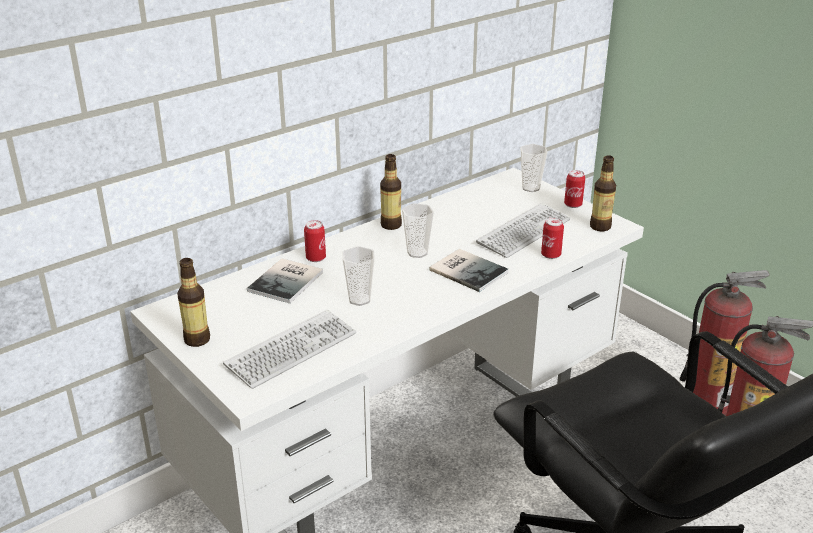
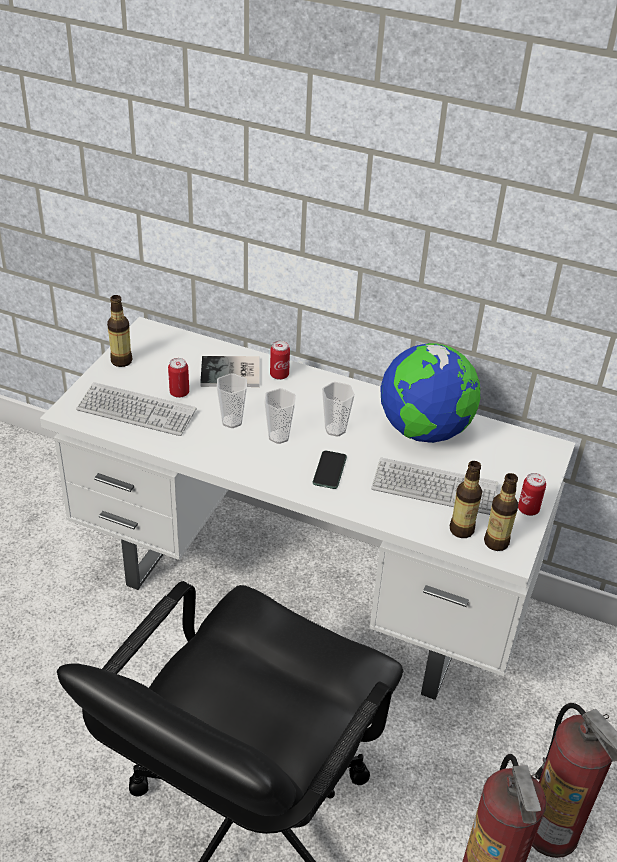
camera: 60 degrees right, 10 degrees up
bottle [380,154,402,230] -> bottle moved to [450,461,482,538]
book [429,249,509,292] -> phone [313,451,347,489]
cup [521,144,547,192] -> cup moved to [264,388,296,444]
can [541,217,564,259] -> can moved to [168,358,189,398]
none -> globe [380,343,481,443]

